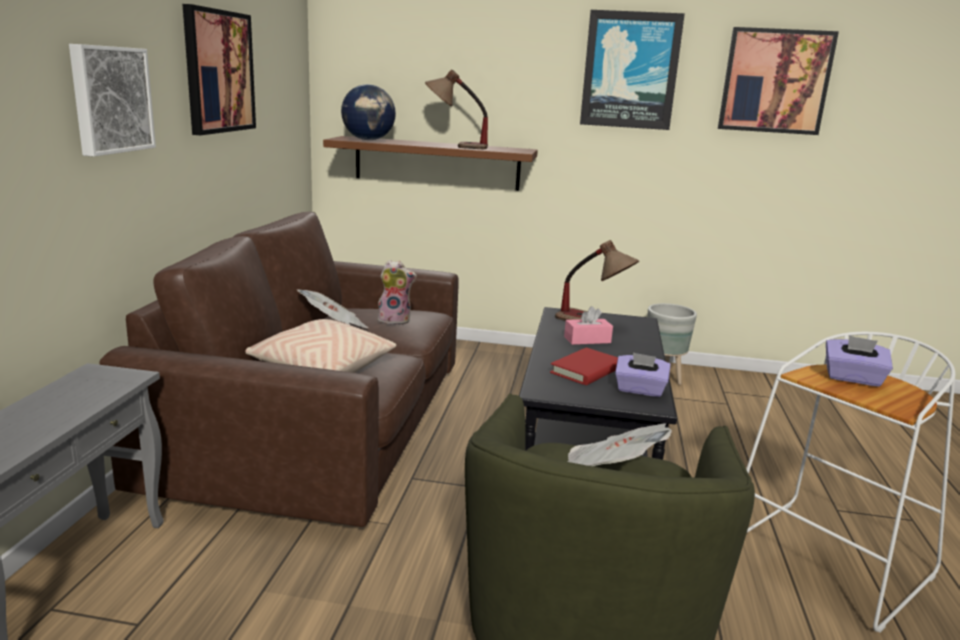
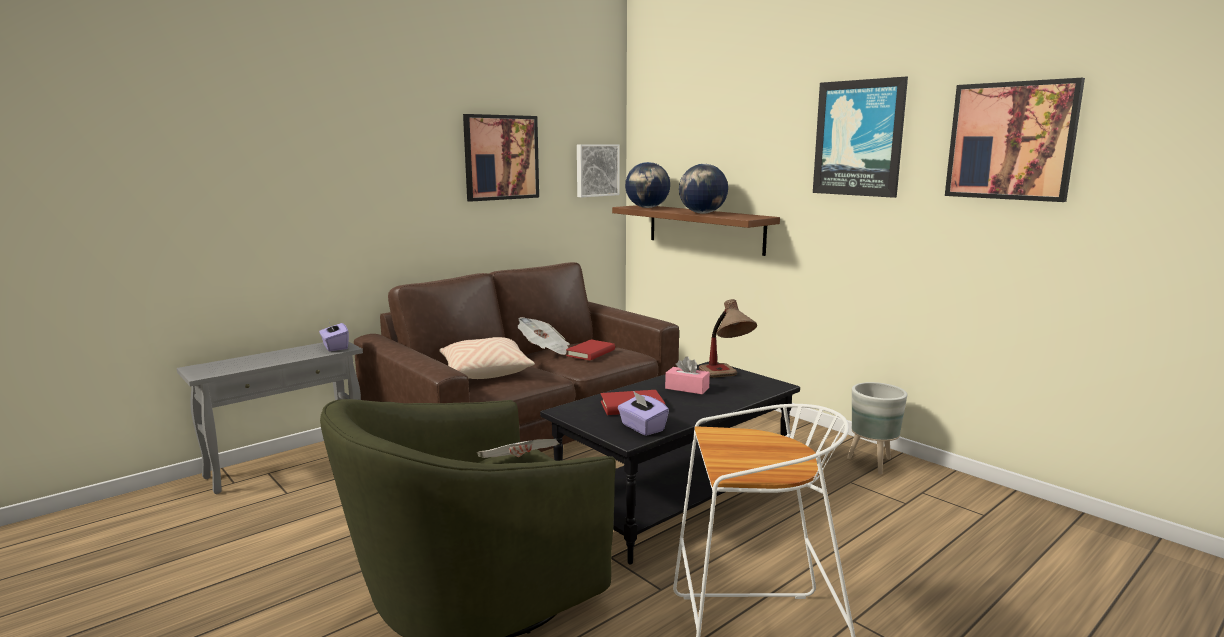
camera: 40 degrees right, 5 degrees down
picture [69,44,156,157] -> picture moved to [577,144,620,198]
plush toy [378,260,417,325] -> red book [566,339,615,360]
table lamp [425,70,488,149] -> globe [679,164,728,213]
purple tissue box [826,336,893,387] -> purple tissue box moved to [319,322,349,351]

